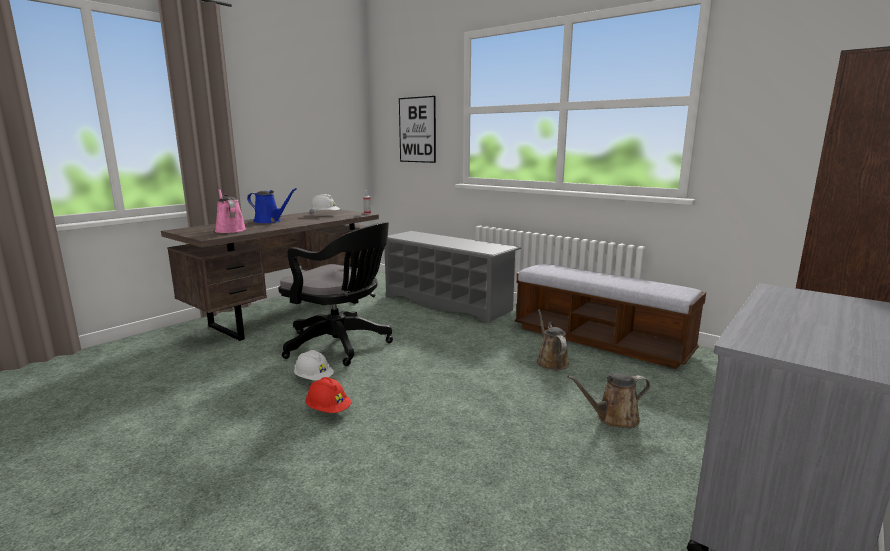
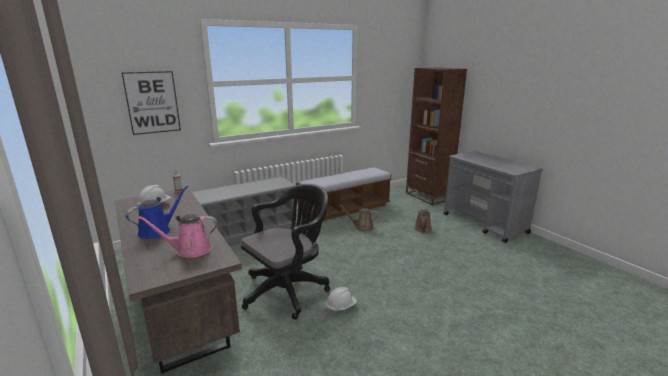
camera: 70 degrees left, 5 degrees up
red hard hat [306,377,352,413] -> none

